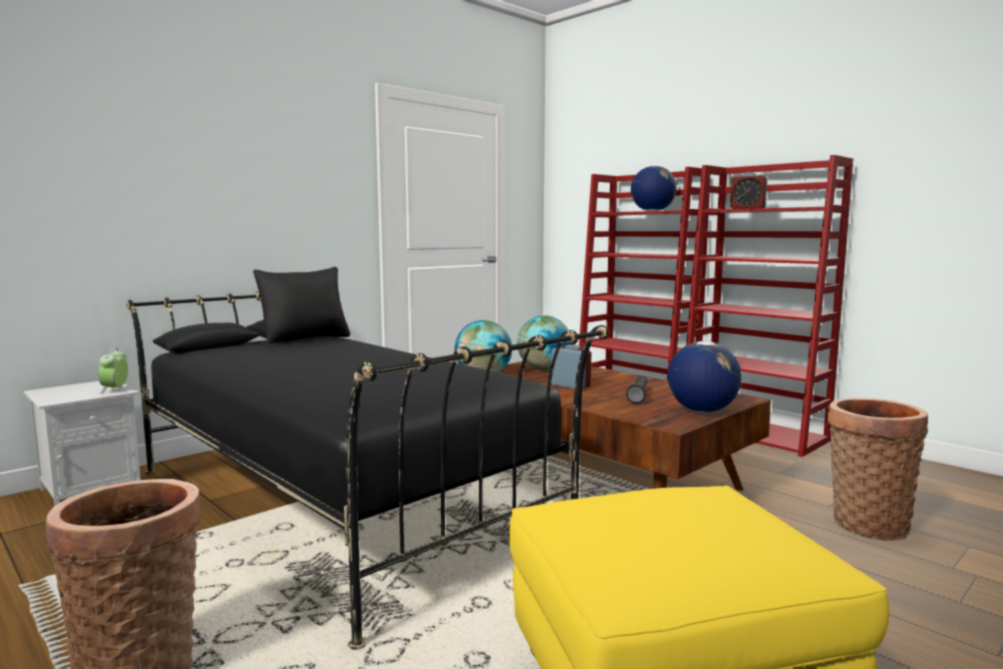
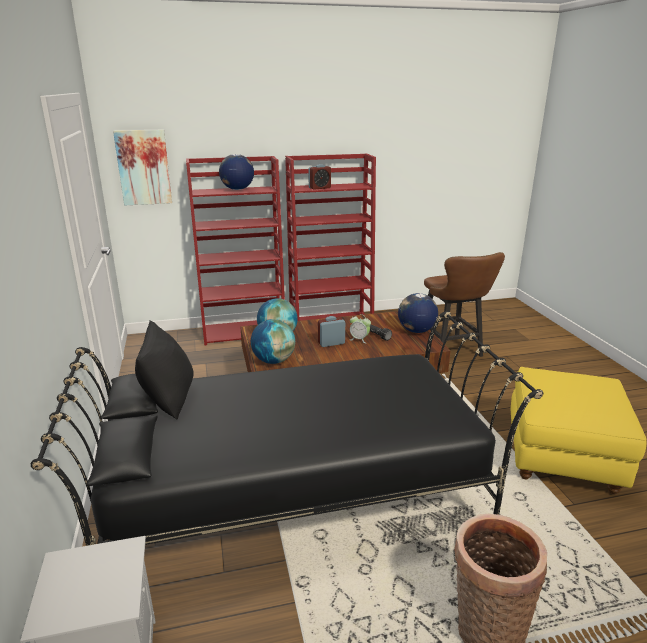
camera: 60 degrees left, 15 degrees up
alarm clock [98,347,128,394] -> alarm clock moved to [350,314,371,343]
basket [827,398,928,541] -> brown stool [424,252,505,357]
none -> picture [113,130,172,205]

